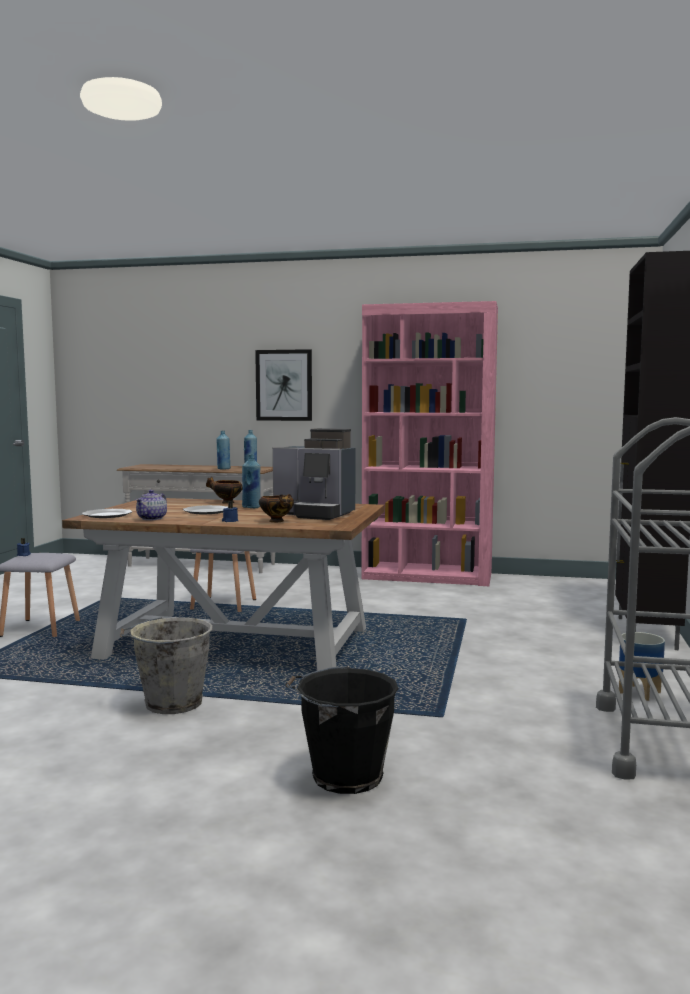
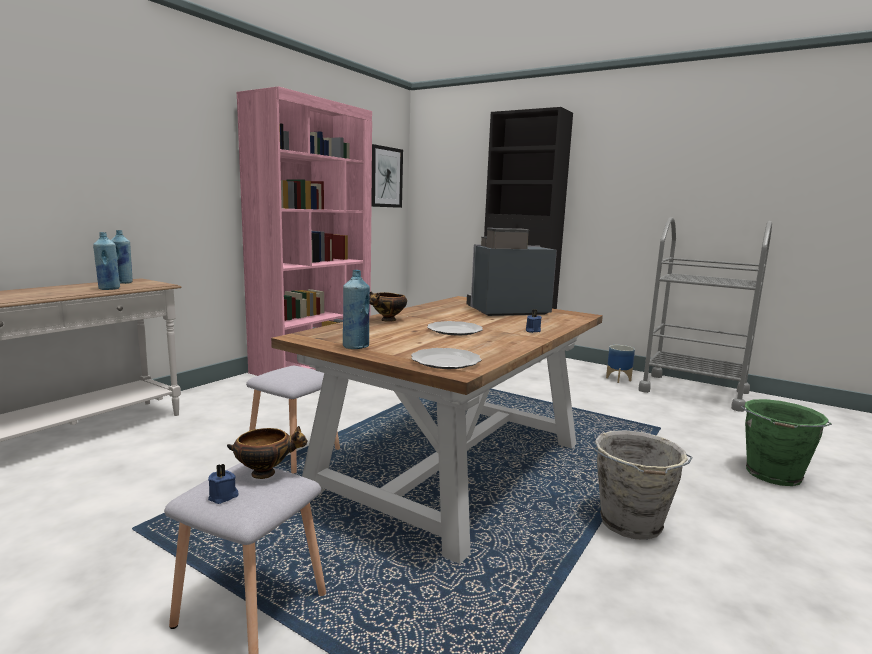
camera: 70 degrees left, 5 degrees up
teapot [136,490,167,520] -> none
blue bottle [242,454,260,508] -> blue bottle moved to [343,270,370,349]
picture [255,349,312,421] -> picture moved to [371,144,403,208]
bowl [259,494,294,522] -> bowl moved to [227,426,308,479]
coffee machine [273,428,355,520] -> coffee machine turned 150 degrees counterclockwise [467,228,557,316]
black bucket [286,666,399,794] -> green bucket [740,399,832,486]

